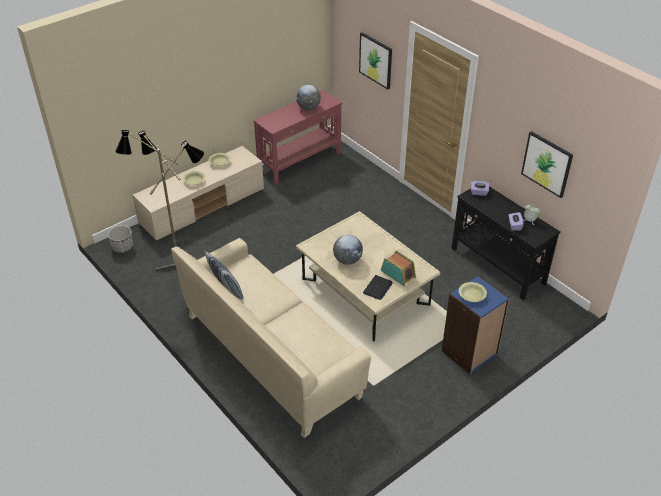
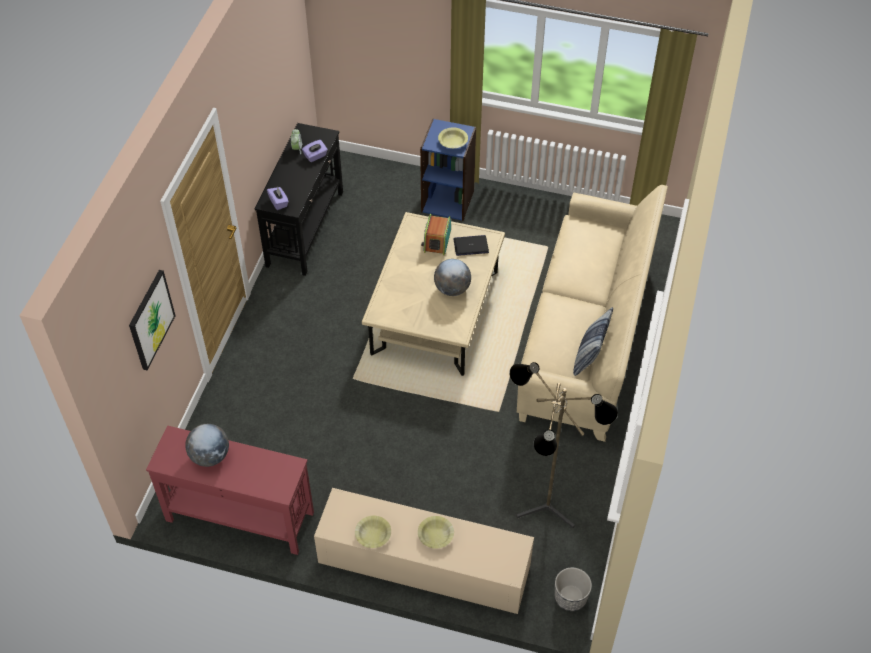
camera: 125 degrees left, 10 degrees up
picture [521,131,573,198] -> none

